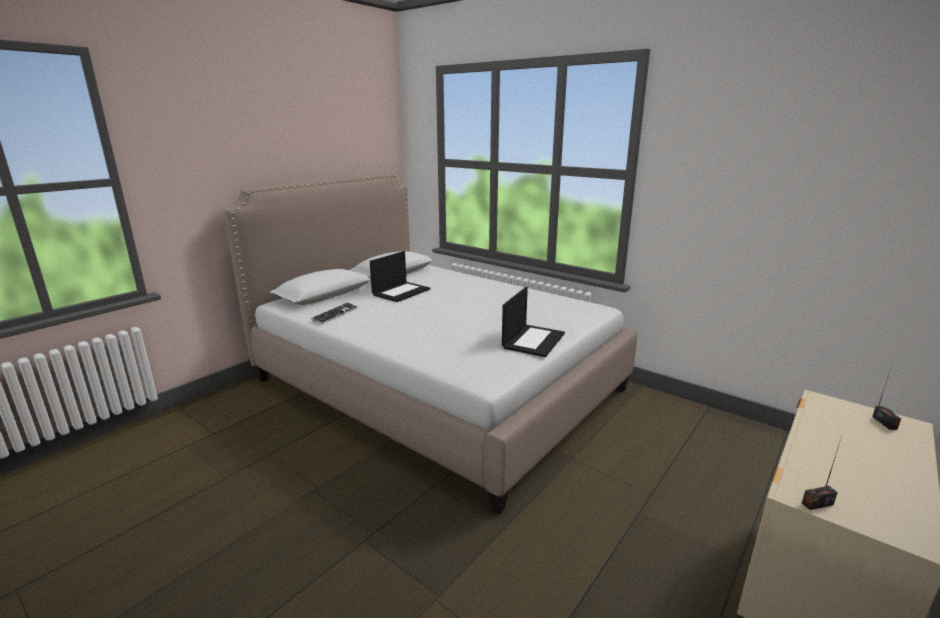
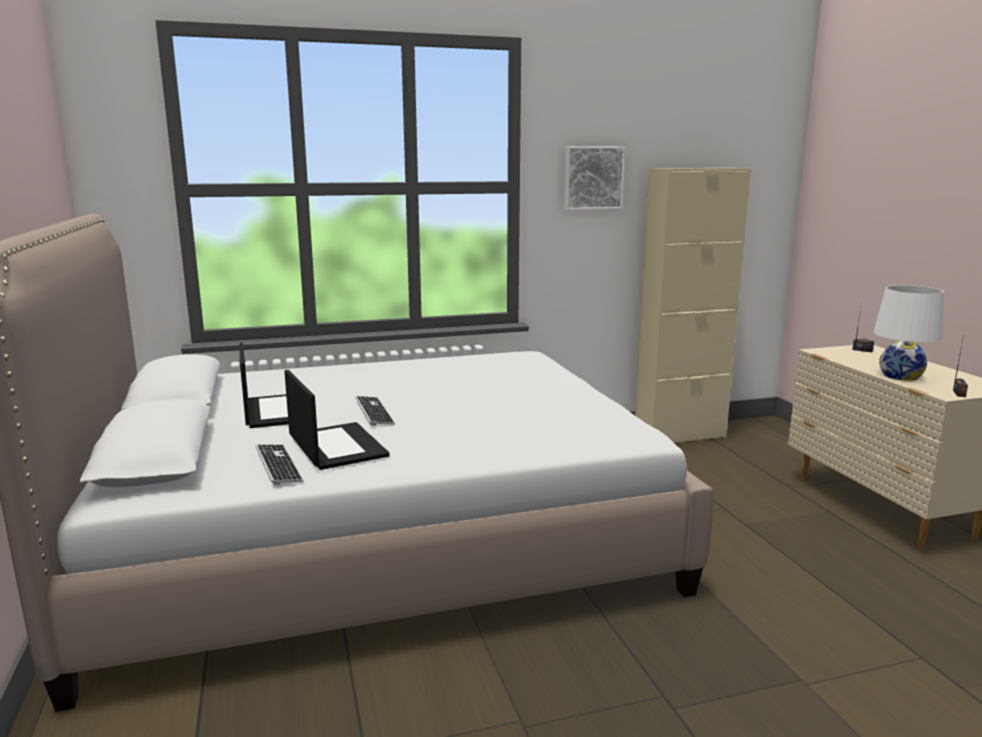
camera: 55 degrees left, 5 degrees down
laptop [502,287,565,357] -> laptop moved to [284,370,390,470]
none -> keyboard [355,396,395,426]
none -> picture [564,146,625,211]
none -> beige cabinet [635,168,751,443]
none -> white table lamp [874,285,944,381]

